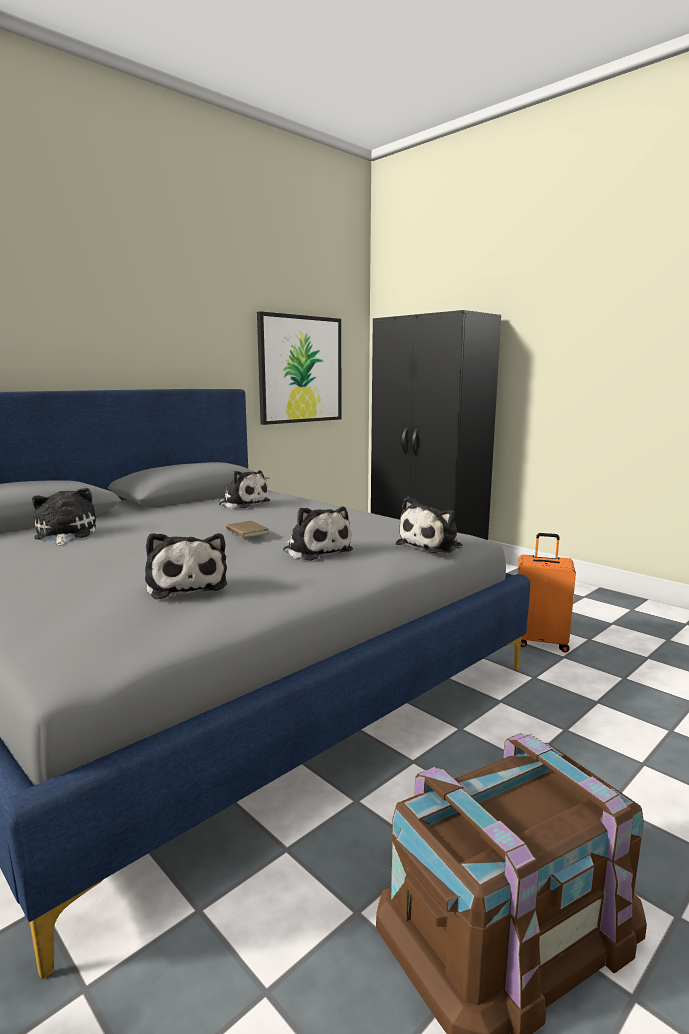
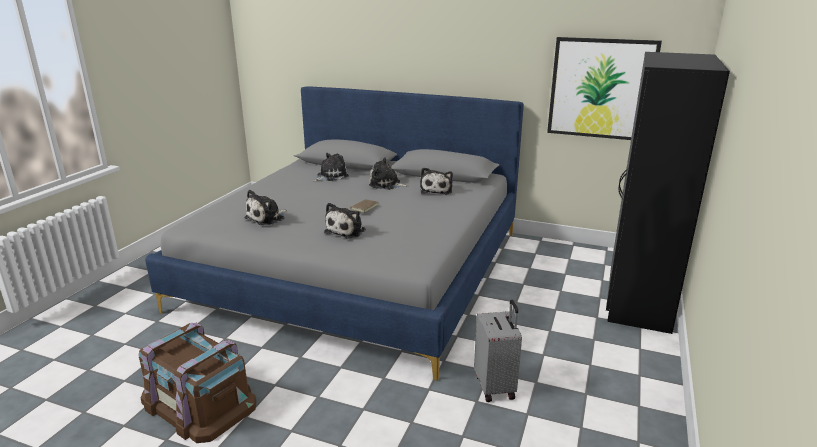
camera: 65 degrees right, 10 degrees up
plush toy [396,497,463,553] -> plush toy moved to [369,157,409,190]
orange suitcase [518,533,576,652] -> grey suitcase [474,300,522,402]

